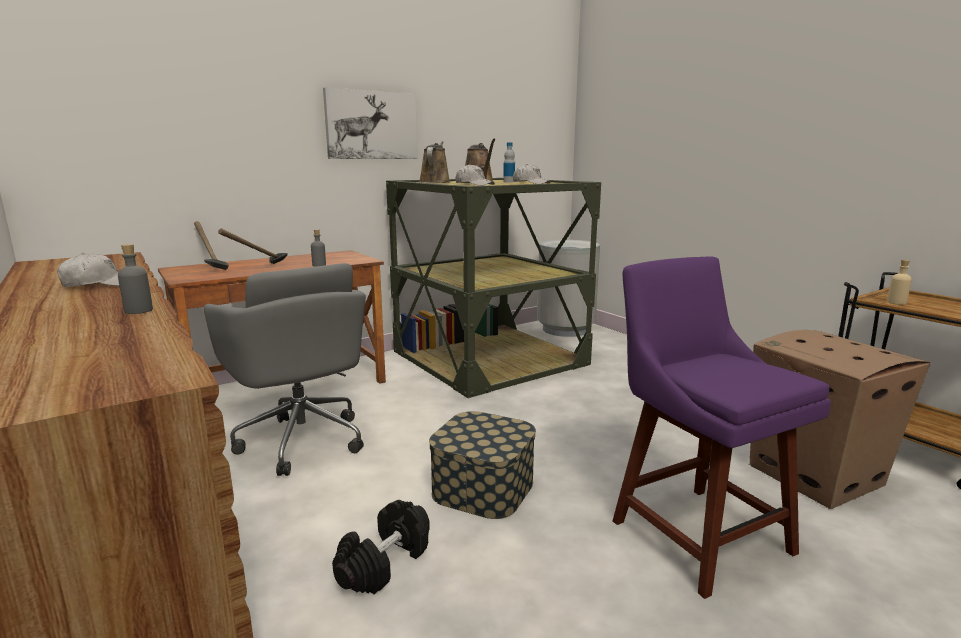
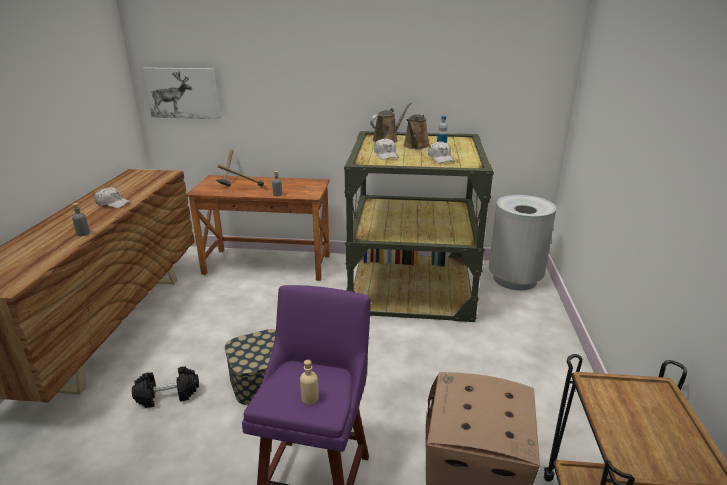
camera: 40 degrees right, 10 degrees up
grey office chair [204,263,366,476] -> none
picture [323,87,417,159] -> picture moved to [143,67,220,119]
beige bottle [887,259,912,305] -> beige bottle moved to [300,360,319,405]

